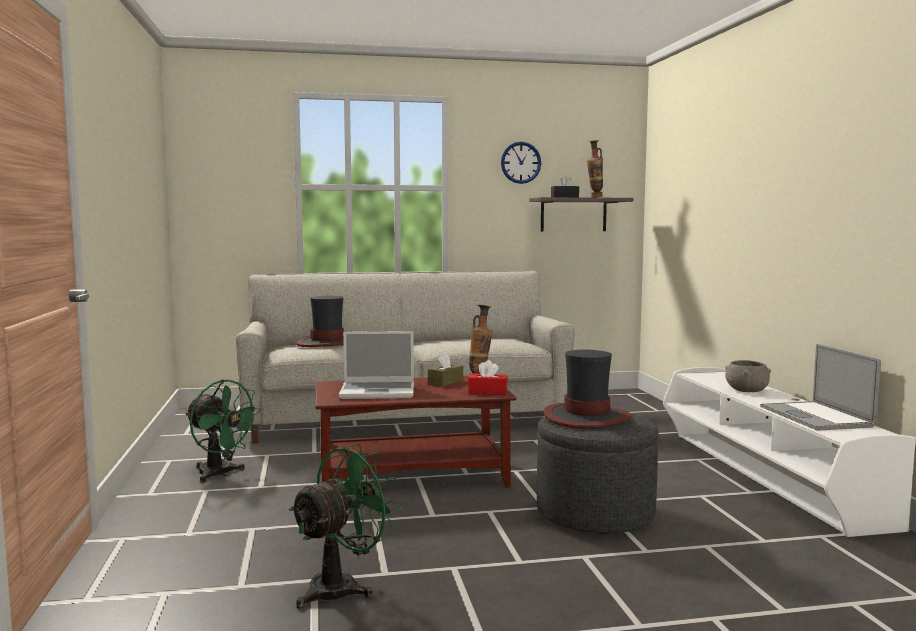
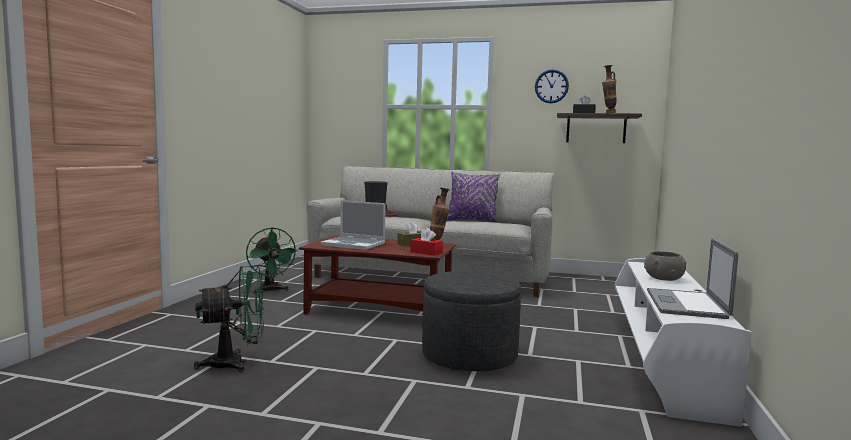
camera: 25 degrees right, 0 degrees up
hat [544,349,631,429] -> none
none -> purple pillow [447,172,500,222]

